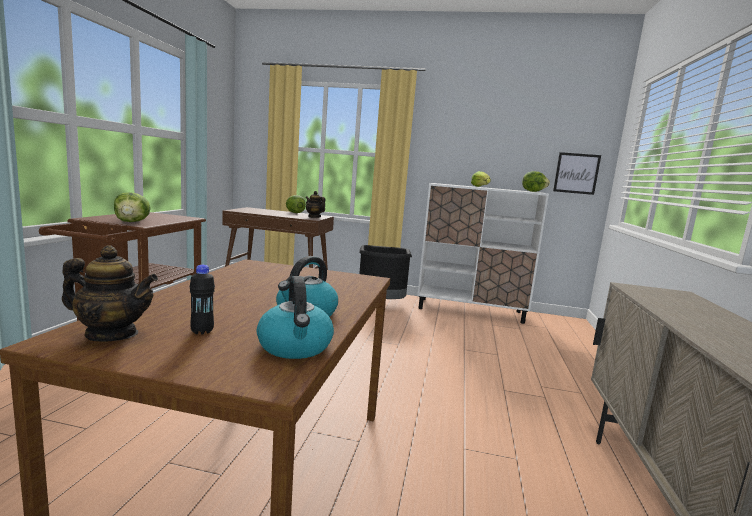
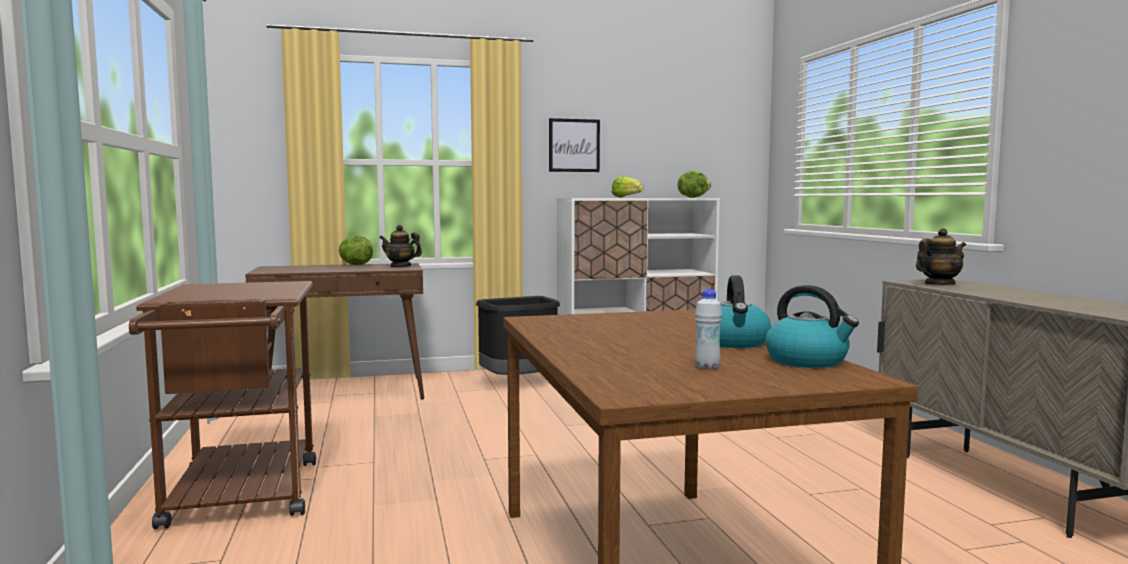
camera: 25 degrees left, 5 degrees down
teapot [62,245,158,341] -> teapot moved to [916,228,966,285]
lettuce [114,192,151,222] -> none
black bottle [190,265,215,335] -> white bottle [695,289,722,369]
picture [553,152,601,195] -> picture moved to [549,118,600,172]

